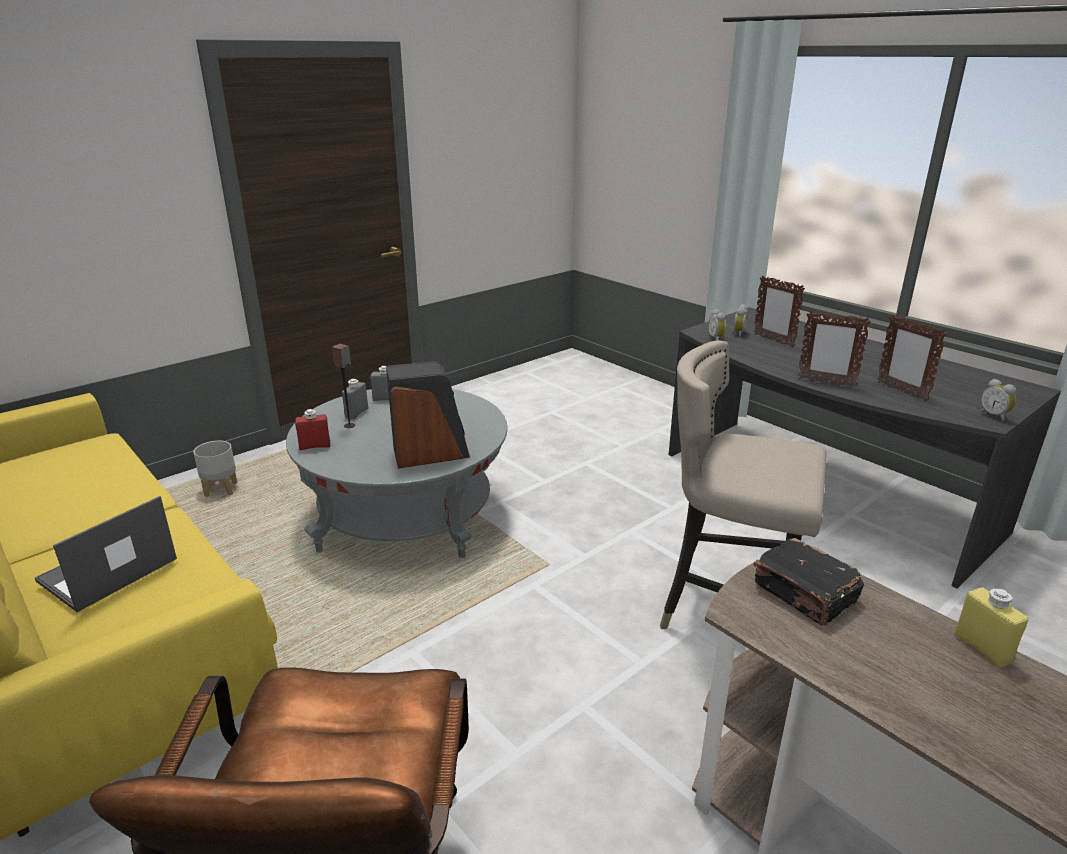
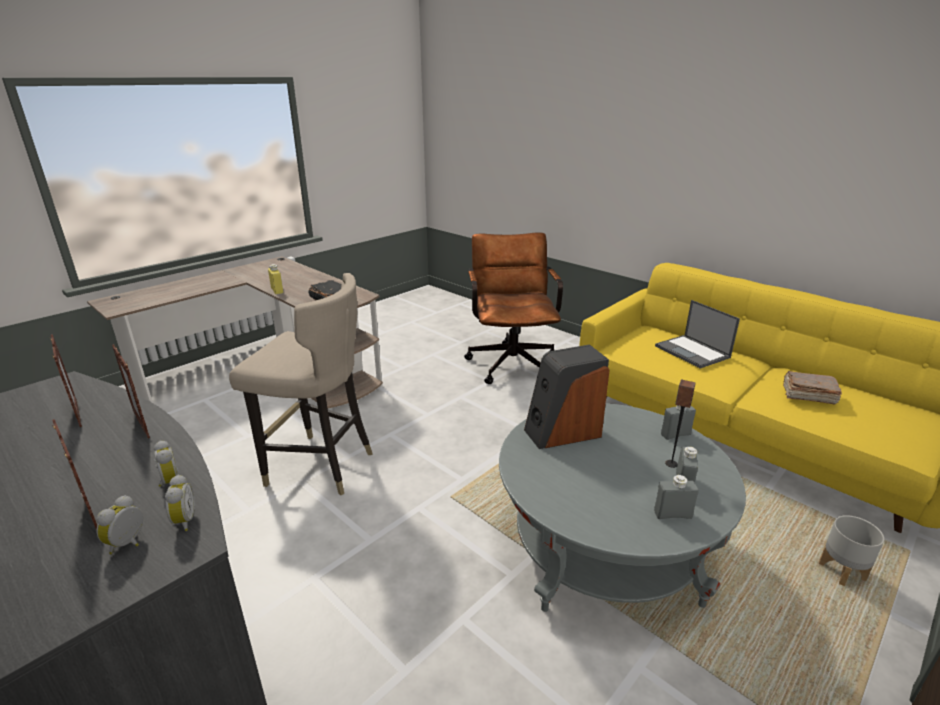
camera: 175 degrees right, 0 degrees up
laptop [35,496,177,612] -> laptop turned 120 degrees clockwise [655,300,740,369]
red bottle [295,409,330,450] -> grey bottle [661,405,696,440]
picture frame [798,311,871,387] -> picture frame turned 150 degrees counterclockwise [112,344,150,438]
alarm clock [980,379,1016,421] -> alarm clock moved to [154,440,179,487]
none -> brown book [783,371,842,404]

